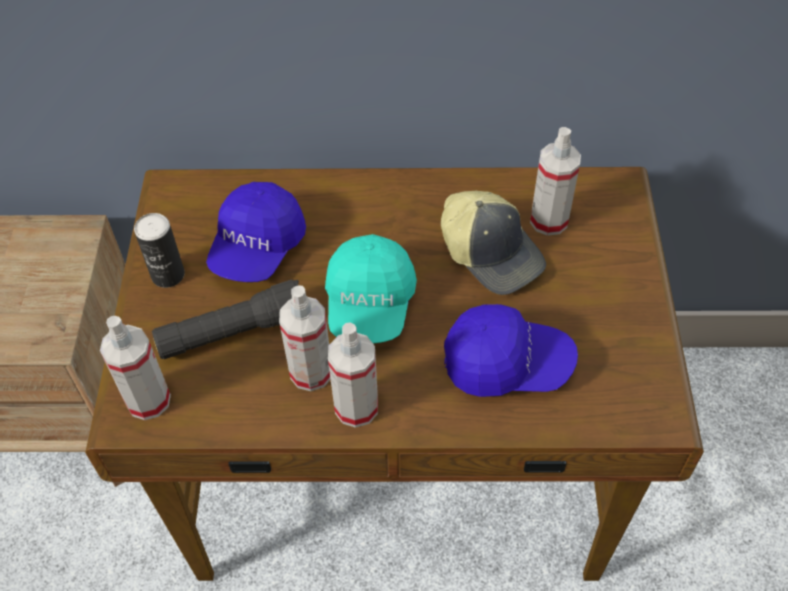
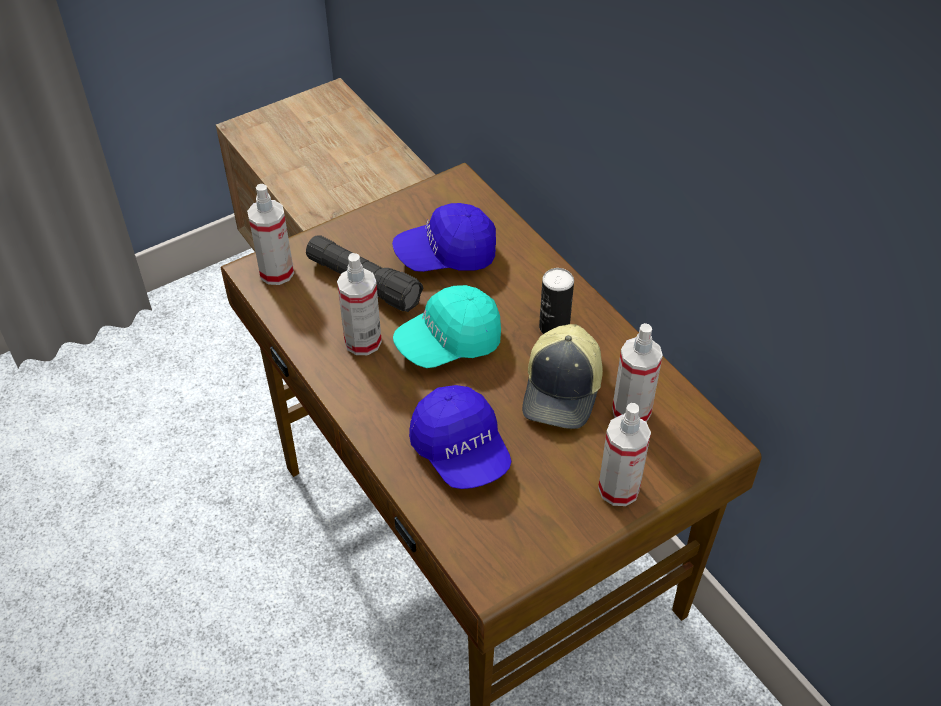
camera: 55 degrees right, 5 degrees down
can [134,213,185,288] -> can moved to [539,268,574,334]
spray bottle [328,322,378,428] -> spray bottle moved to [598,403,651,506]

